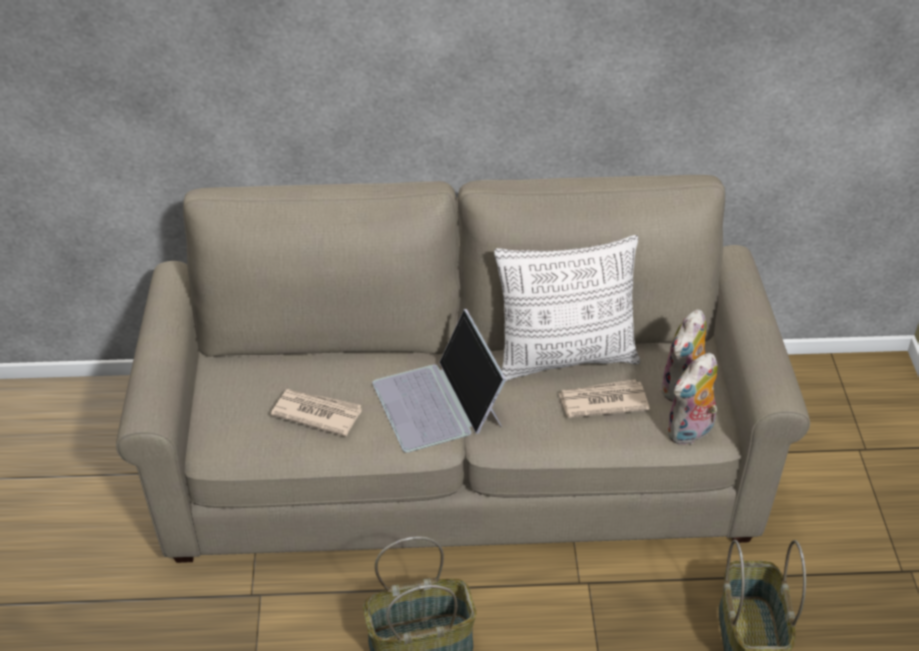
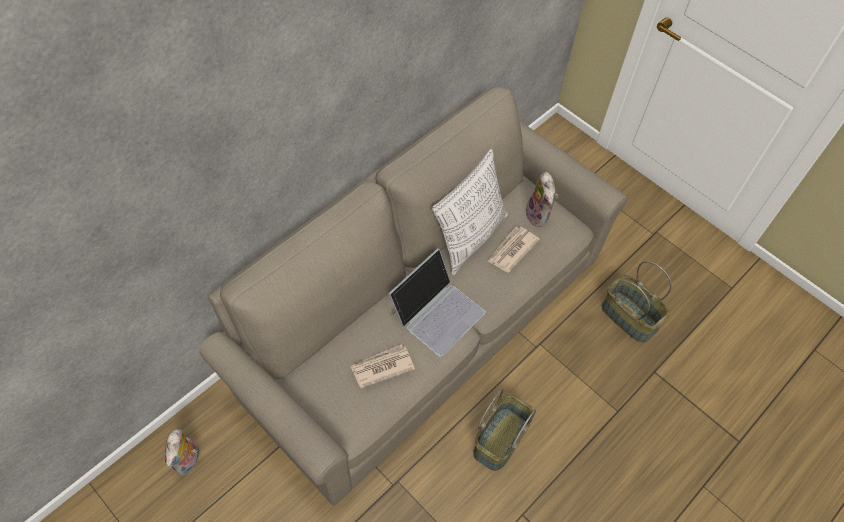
camera: 45 degrees left, 15 degrees up
laptop [372,309,506,453] -> laptop turned 75 degrees counterclockwise [389,248,486,357]
plush toy [666,353,718,445] -> plush toy moved to [165,429,199,475]

